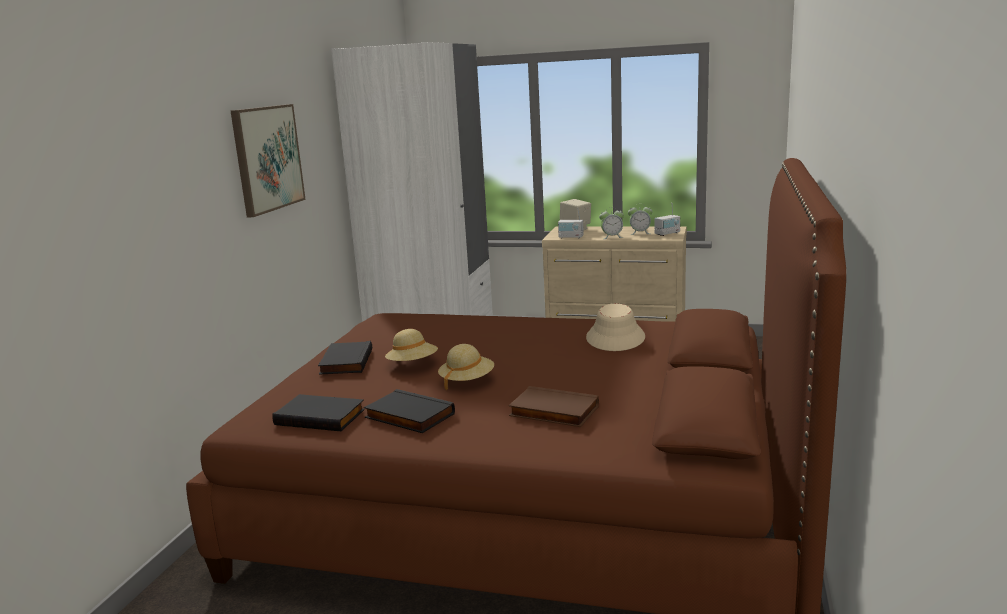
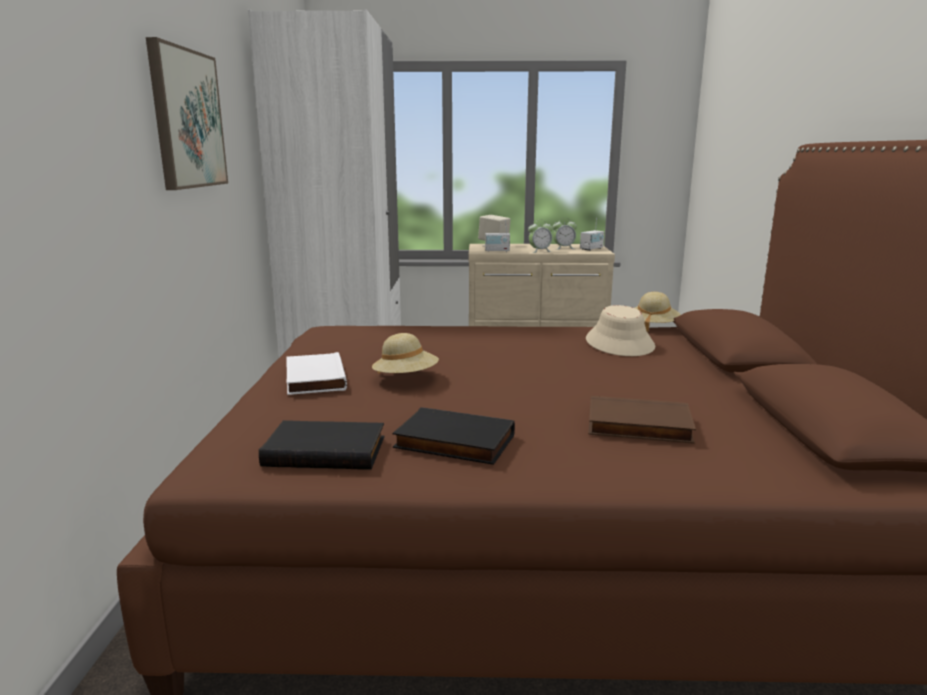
camera: 15 degrees left, 0 degrees up
black book [318,341,372,375] -> white book [286,352,347,395]
beige hat [438,344,494,390] -> beige hat moved to [635,292,680,332]

